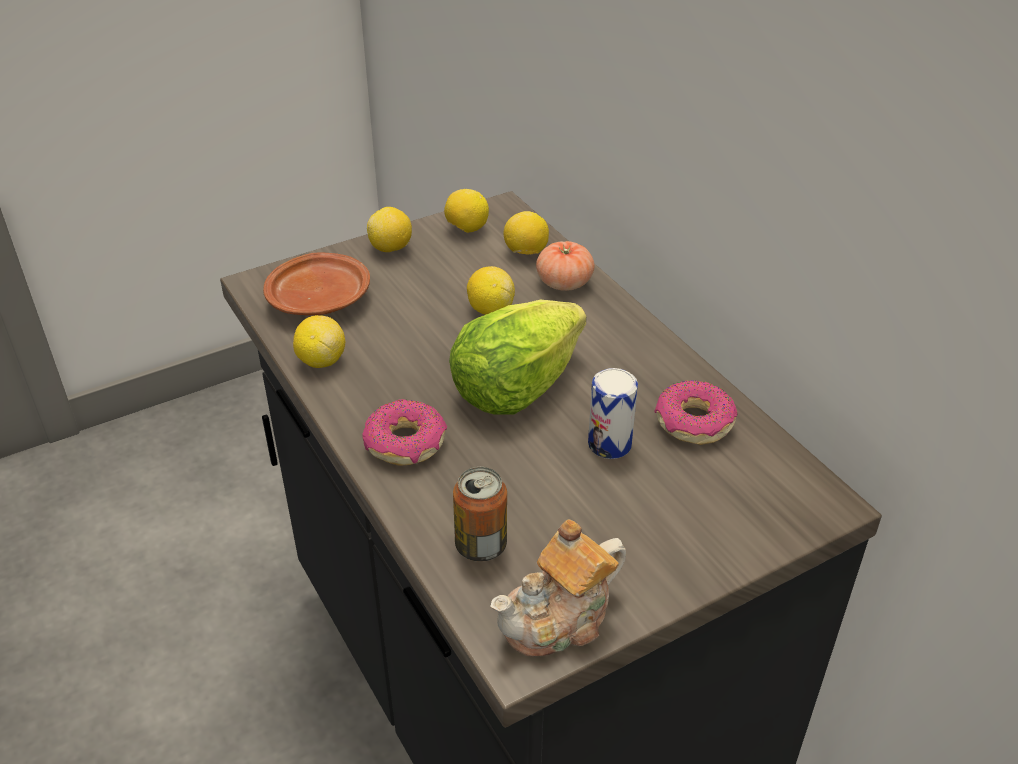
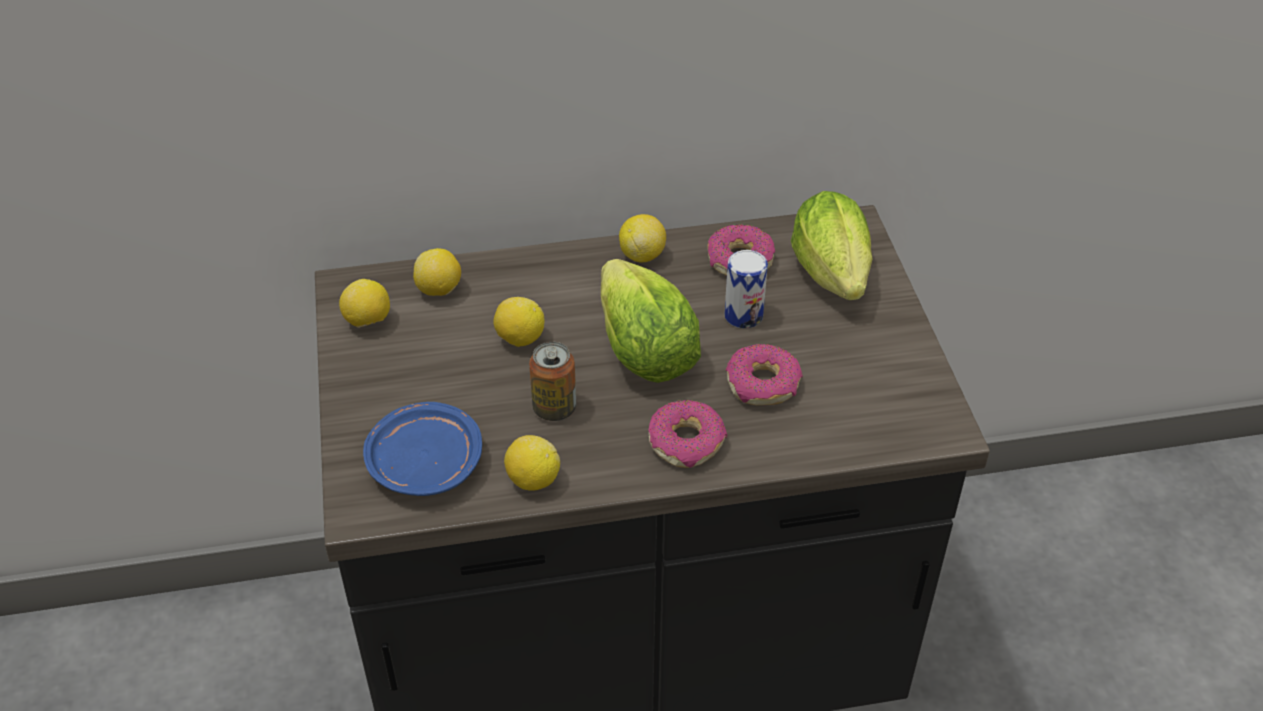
camera: 70 degrees left, 5 degrees up
brown plate [263,252,370,316] -> blue plate [363,402,482,496]
lemon [367,207,412,252] -> lemon moved to [619,214,666,262]
can [453,467,507,561] -> can moved to [529,342,576,421]
teapot [490,519,626,657] -> none
tomato [536,241,595,291] -> none
none -> donut [726,344,803,405]
none -> lettuce [791,191,873,300]

